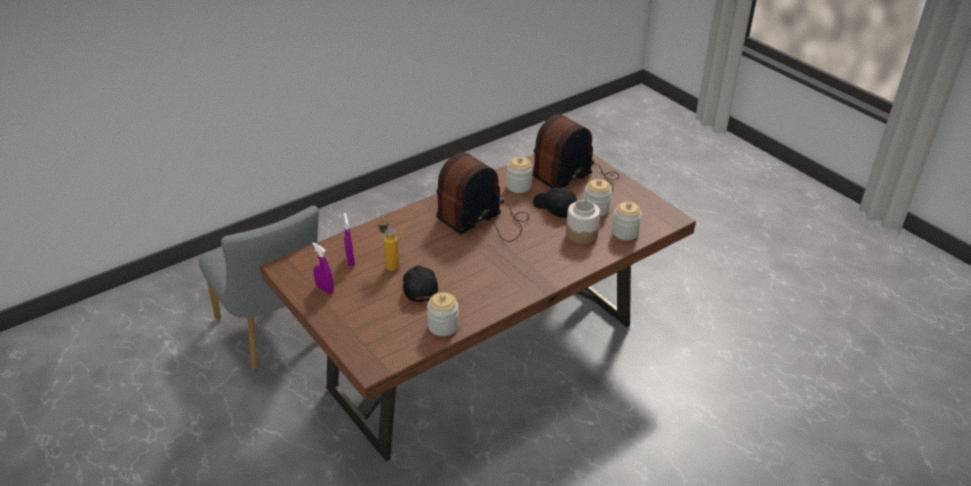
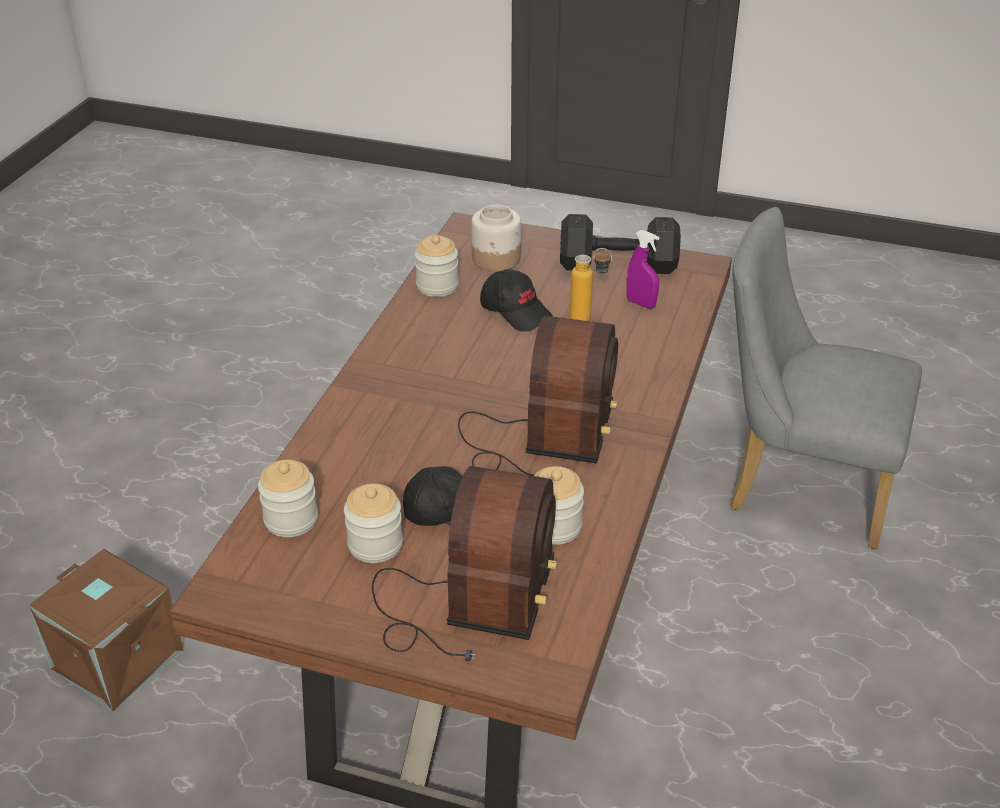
camera: 145 degrees right, 0 degrees up
purple spray bottle [312,242,334,294] -> black dumbbell [560,214,681,274]
jar [566,200,600,244] -> jar moved to [471,205,521,271]
none -> brown storage box [29,549,184,711]

